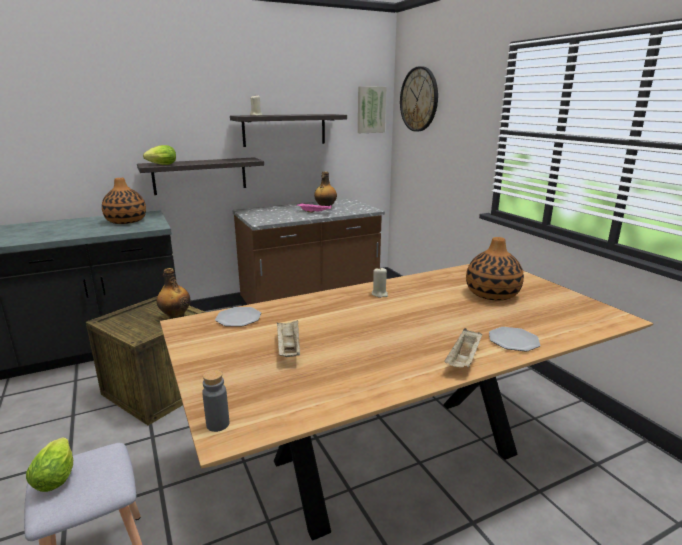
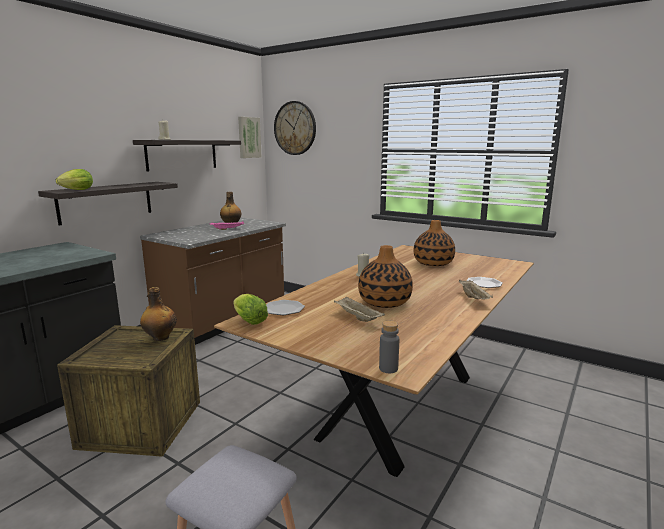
camera: 30 degrees left, 5 degrees down
lettuce [26,438,73,492] -> lettuce moved to [233,294,268,325]
vase [102,178,146,224] -> vase moved to [358,245,413,308]

